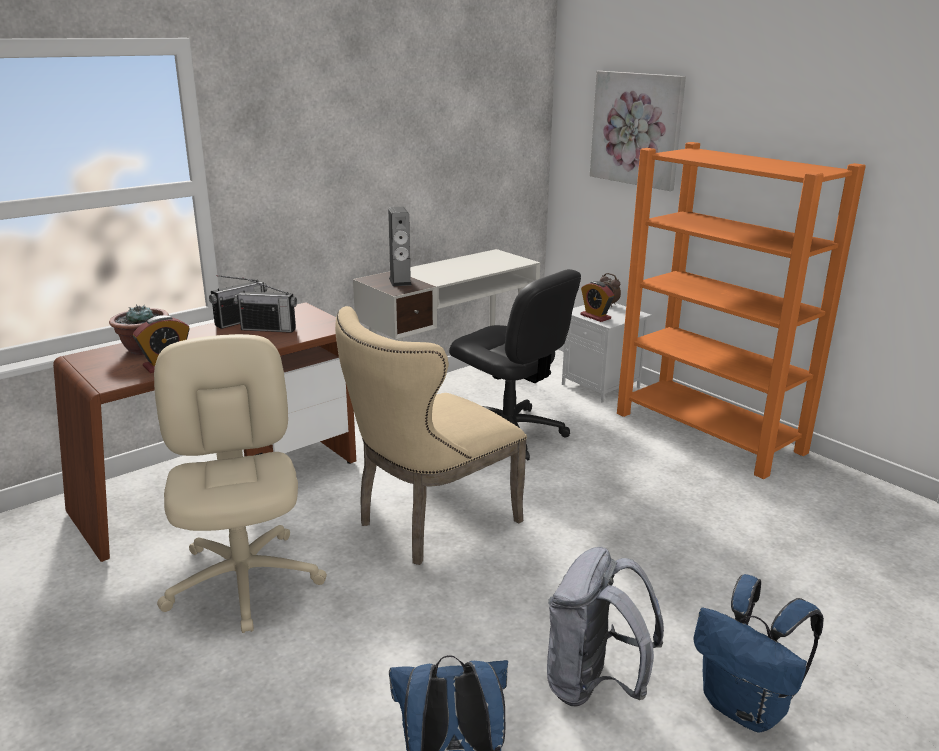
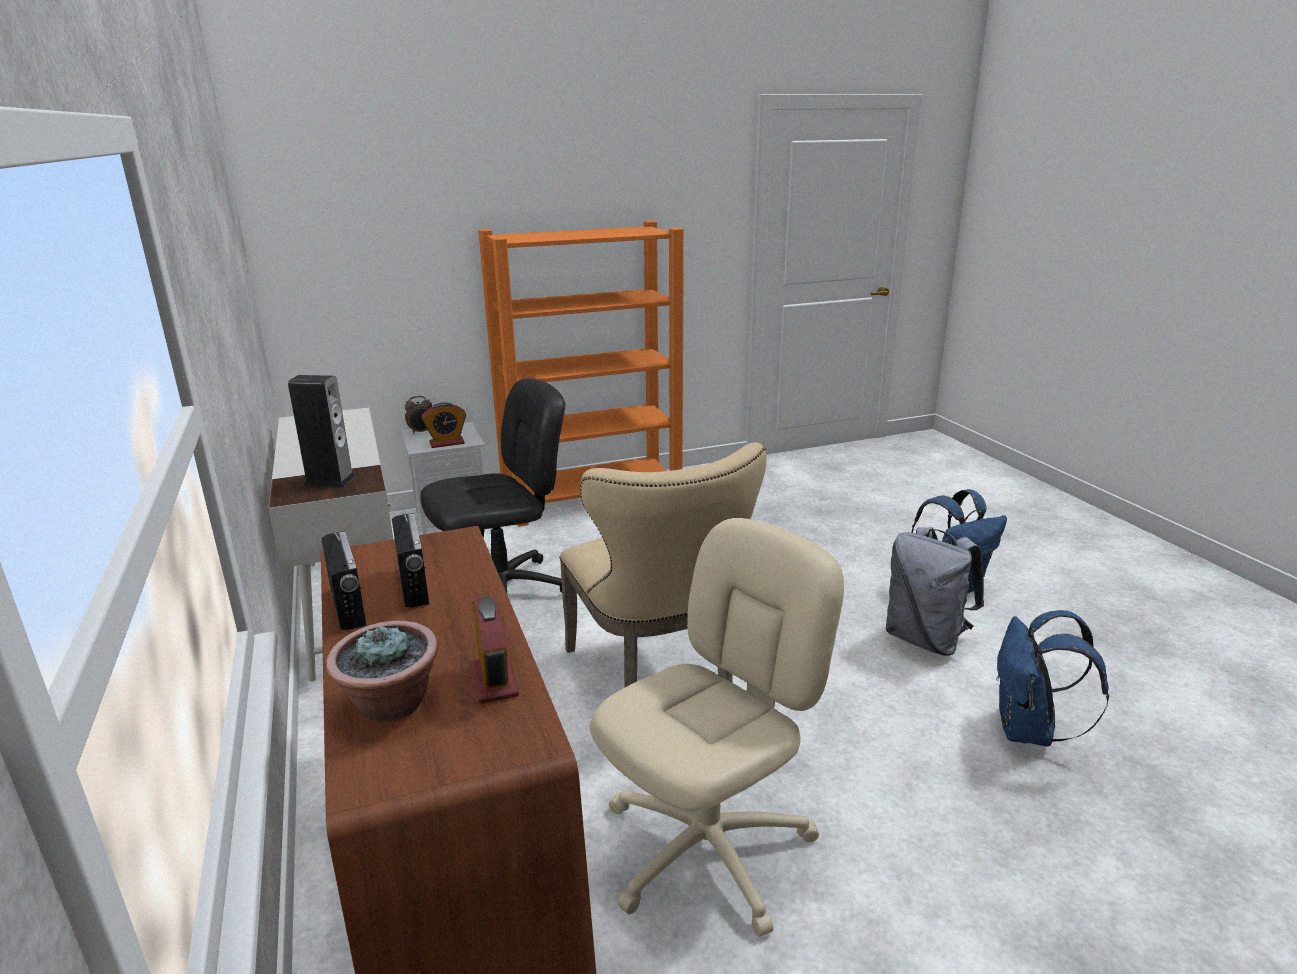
camera: 70 degrees left, 0 degrees up
beige office chair [154,334,327,633] -> beige office chair turned 135 degrees clockwise [590,518,844,937]
radio [234,277,297,333] -> radio turned 45 degrees counterclockwise [392,513,429,607]
picture [590,71,686,191] -> none

